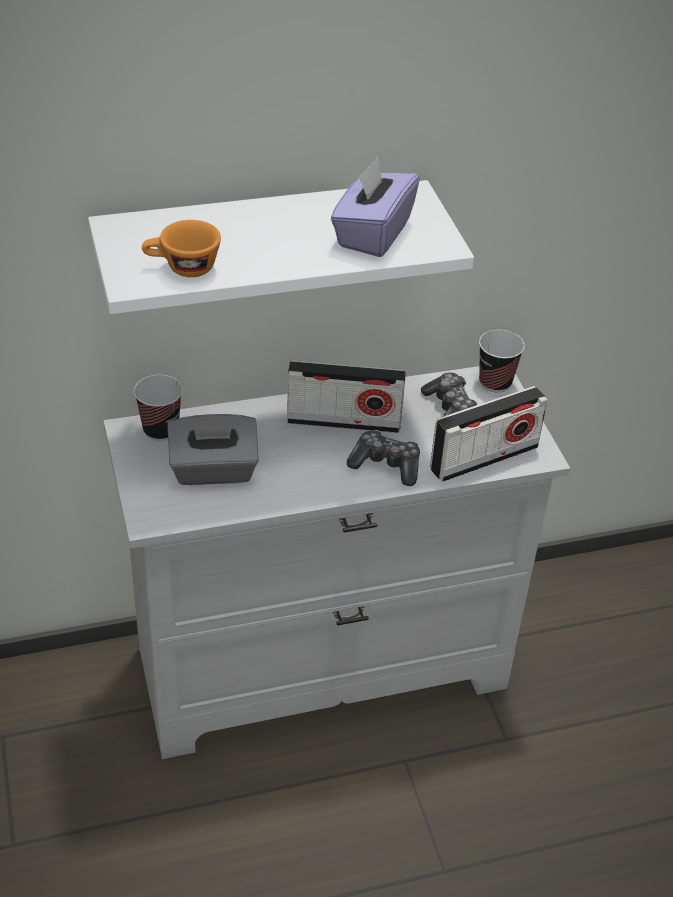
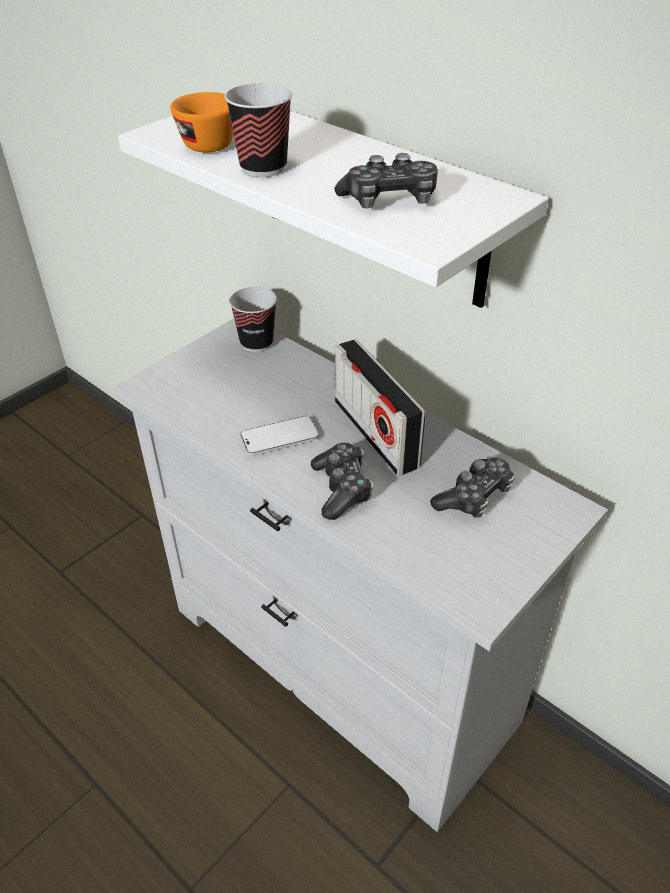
camera: 60 degrees right, 0 degrees up
grey tissue box [167,414,259,485] -> none
purple tissue box [331,157,420,257] -> game controller [335,153,438,208]
radio [430,386,548,482] -> none
cup [479,330,525,392] -> cup moved to [225,83,292,177]
none -> phone [240,416,319,456]

